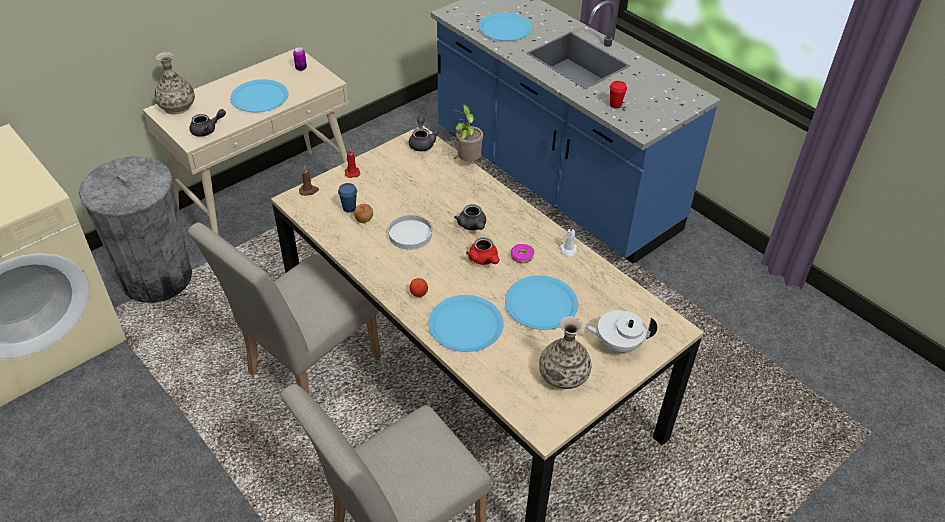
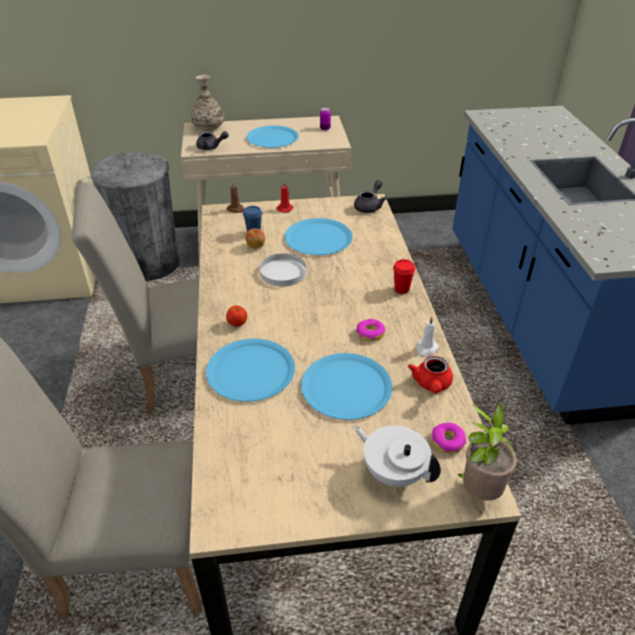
camera: 35 degrees right, 5 degrees down
potted plant [452,104,483,162] -> potted plant moved to [458,403,517,501]
grey teapot [454,204,486,230] -> none
red teapot [466,238,499,265] -> red teapot moved to [408,356,453,393]
blue plate [479,13,533,41] -> blue plate moved to [285,218,353,255]
vase [539,316,591,389] -> none
red cup [610,81,627,109] -> red cup moved to [393,259,415,294]
none -> donut [432,422,466,453]

